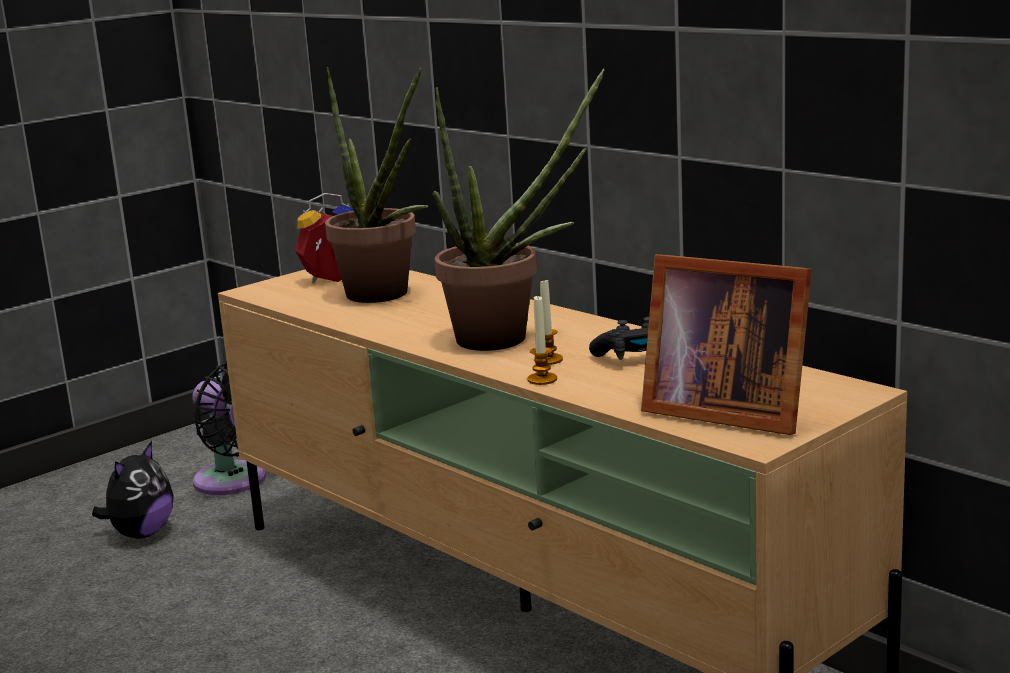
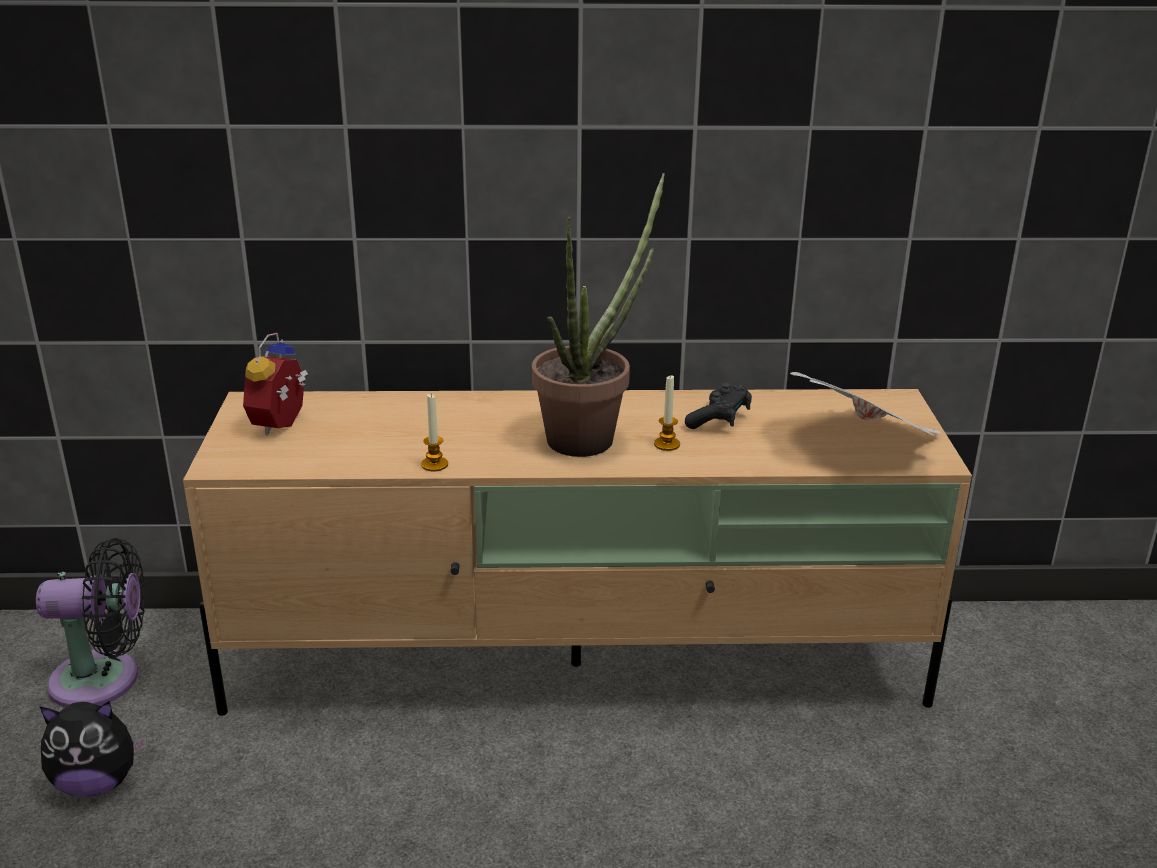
camera: 50 degrees left, 10 degrees up
plush toy [92,441,173,539] -> plush toy turned 105 degrees clockwise [39,701,146,797]
potted plant [325,67,429,303] -> none
candle [527,296,557,385] -> candle moved to [421,394,448,471]
picture frame [641,254,812,435] -> newspaper [790,372,942,438]

